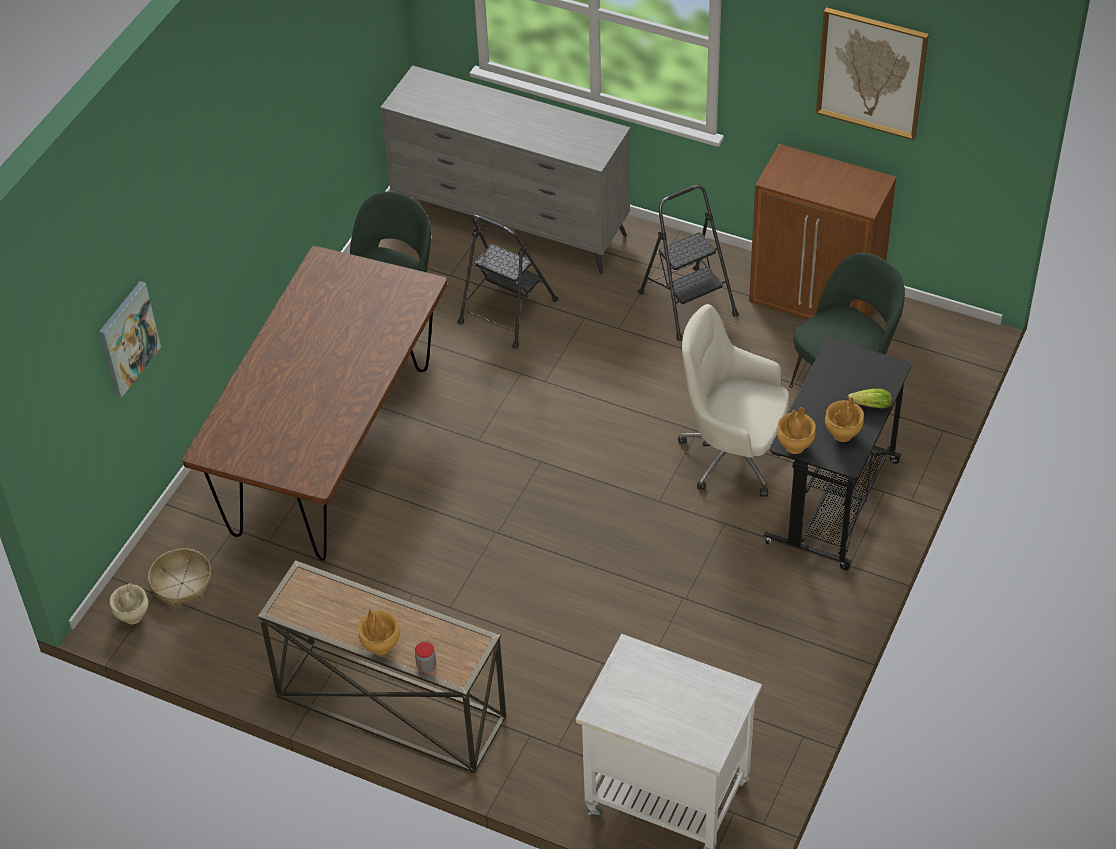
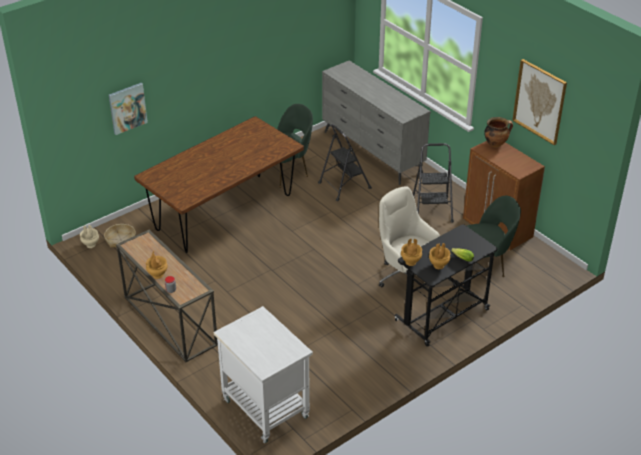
camera: 25 degrees right, 10 degrees down
none -> cooking pot [484,117,513,147]

